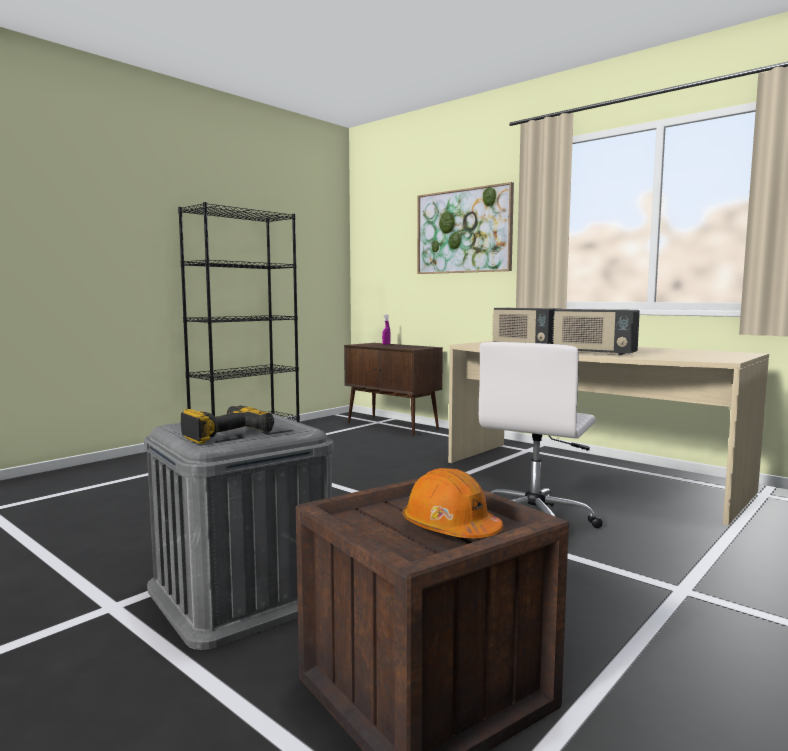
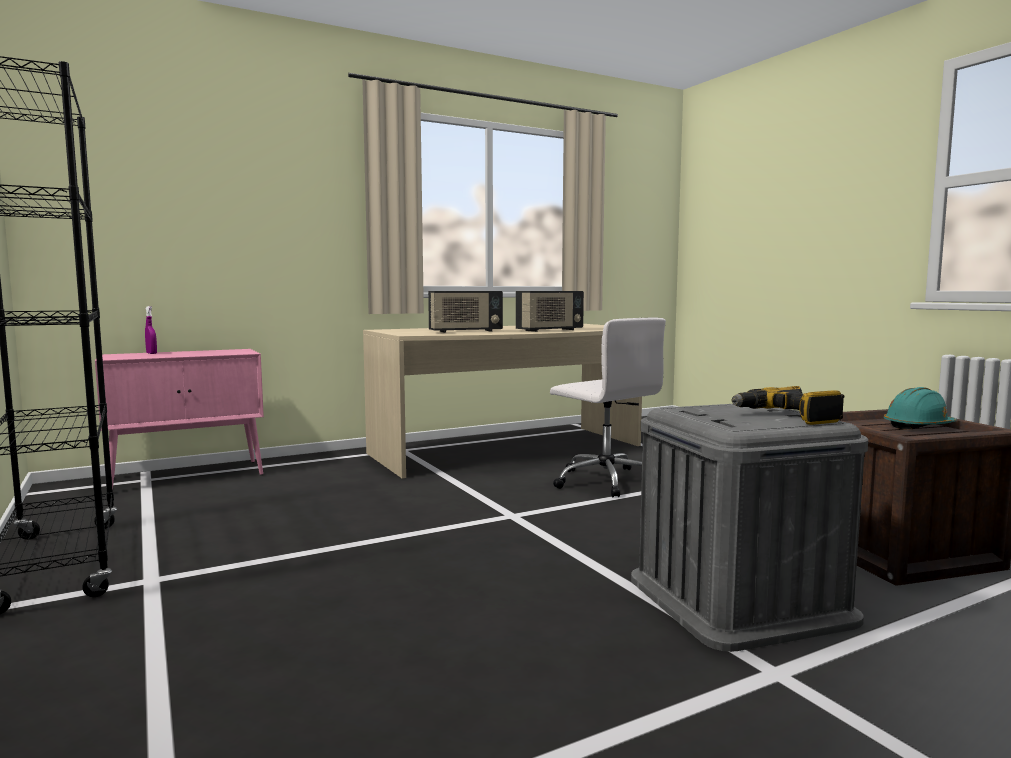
camera: 70 degrees left, 0 degrees up
brown cabinet [344,343,443,436] -> pink cabinet [95,349,264,489]
orange hard hat [403,468,503,538] -> turquoise hard hat [884,387,957,429]
picture [417,182,514,274] -> none

